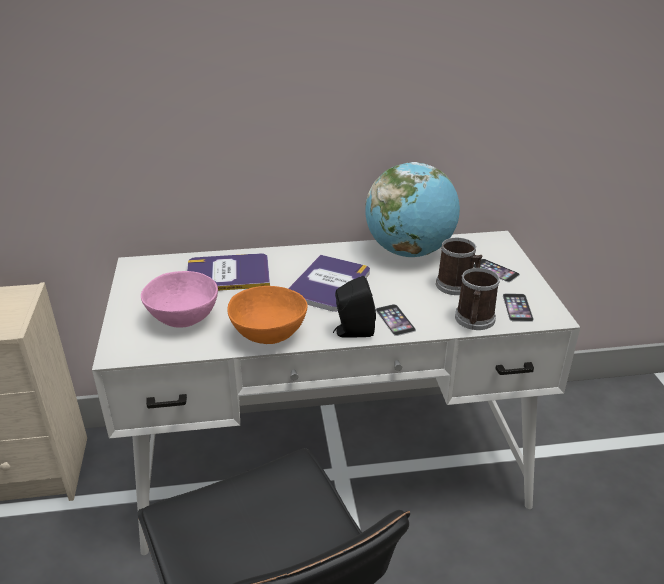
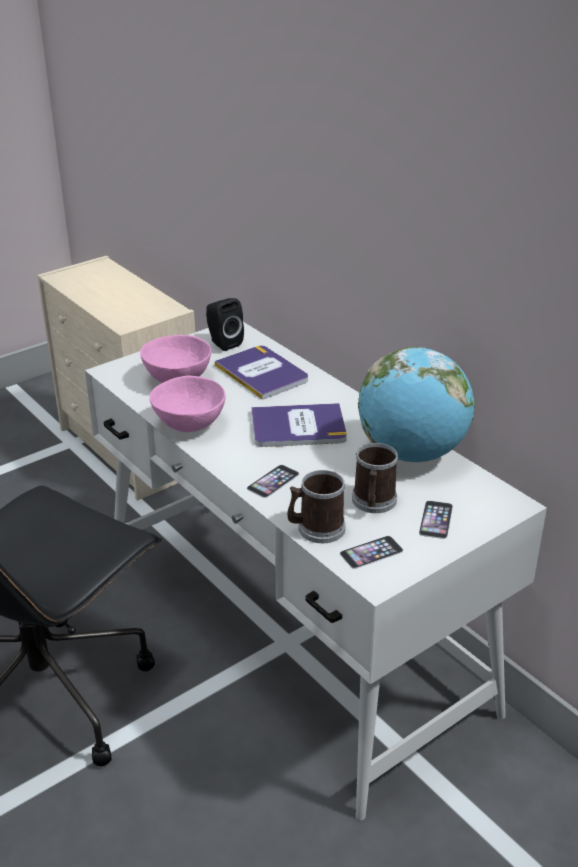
camera: 60 degrees right, 0 degrees up
orange bowl [227,286,308,344] -> pink bowl [150,375,226,432]
black speaker [333,276,376,338] -> black speaker moved to [206,298,244,351]

